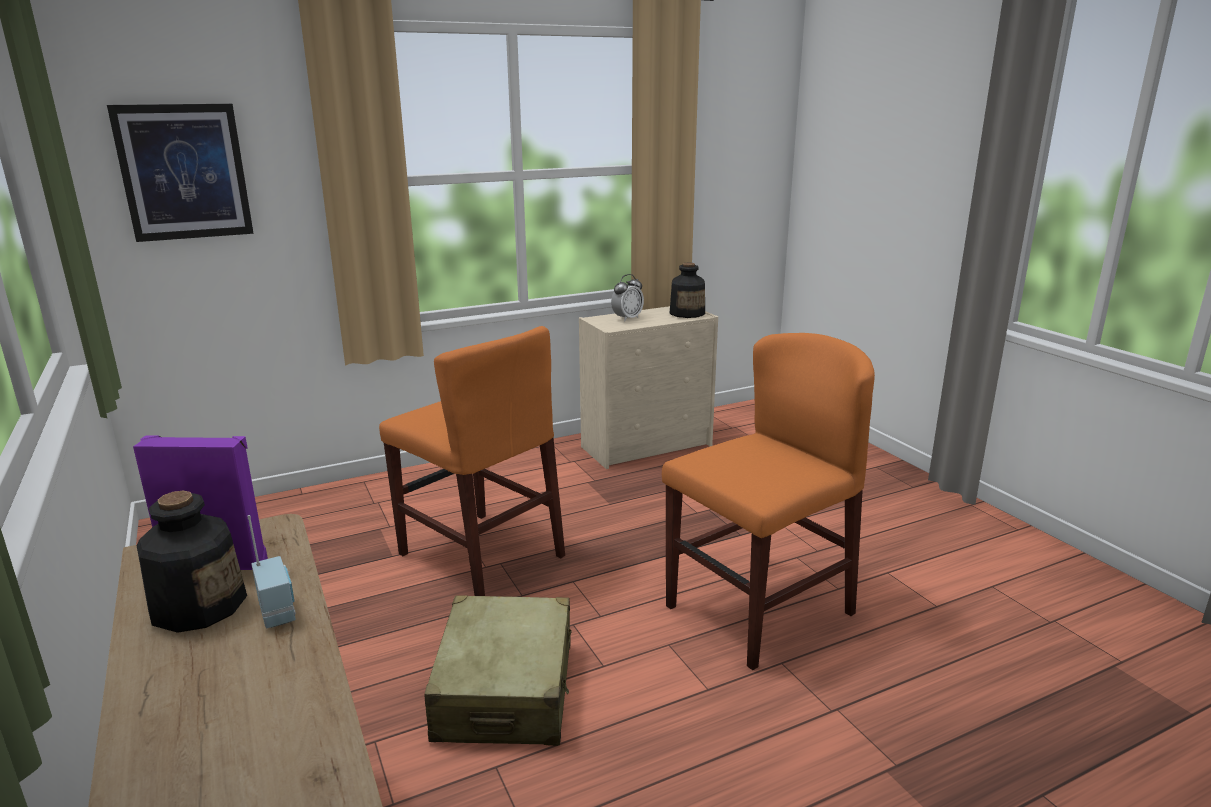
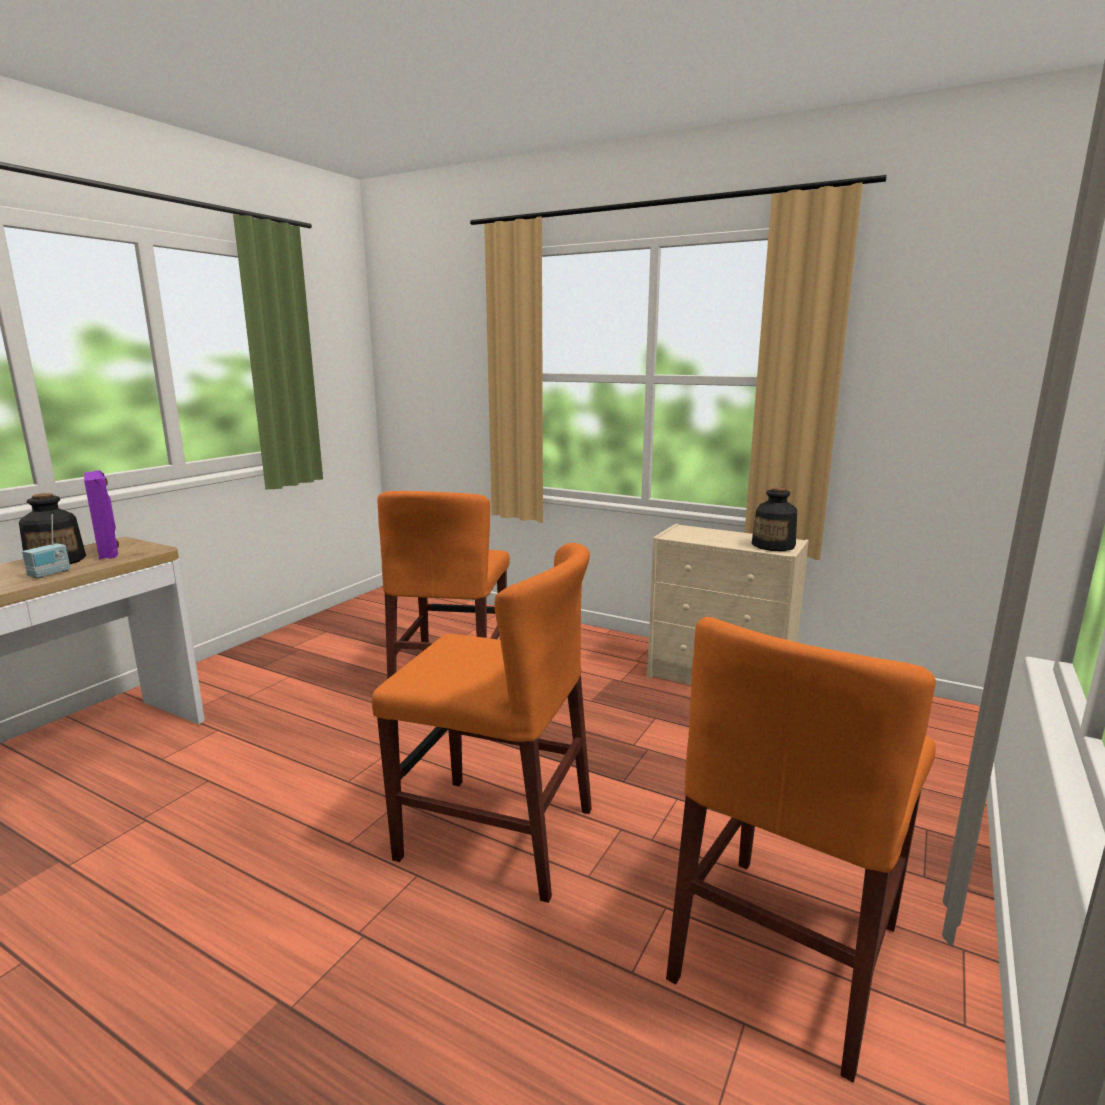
camera: 55 degrees right, 5 degrees down
picture [107,104,254,242] -> none
beige suitcase [424,595,572,746] -> none
alarm clock [611,274,644,321] -> none
none -> orange chair [666,617,936,1082]

